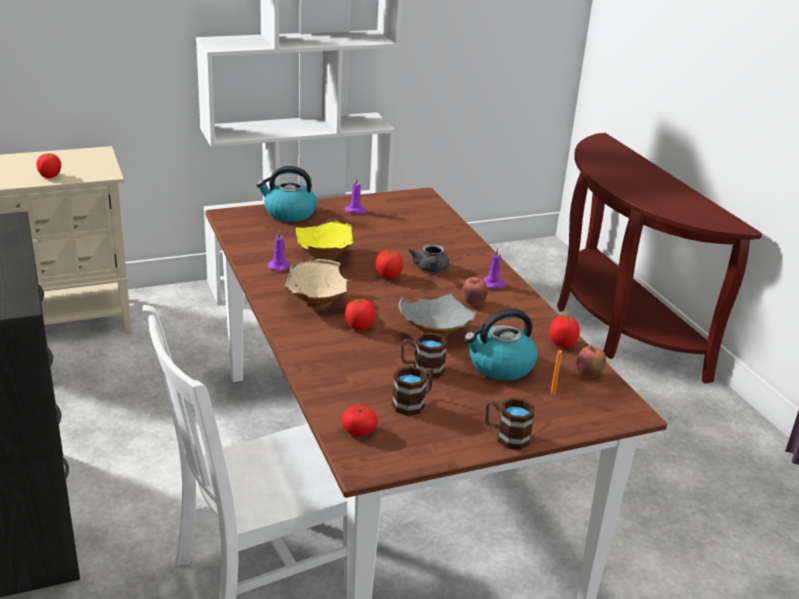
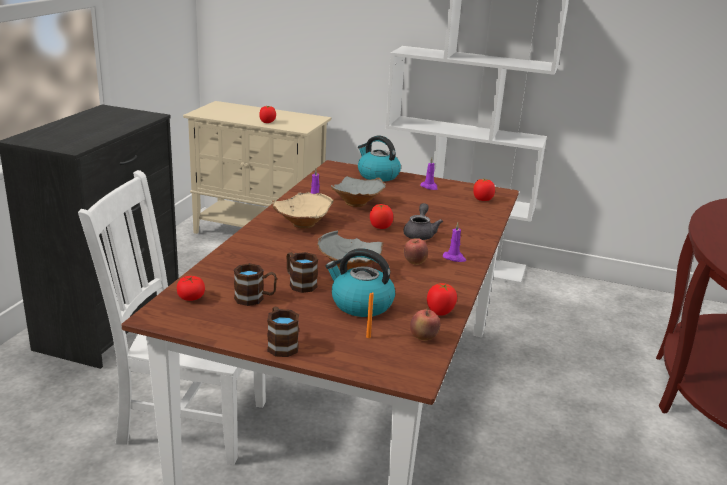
camera: 40 degrees right, 5 degrees down
yellow bowl [295,219,354,261] -> grey bowl [331,176,386,207]
tomato [345,298,376,331] -> tomato moved to [473,178,495,201]
grey teapot [408,244,449,272] -> grey teapot turned 150 degrees clockwise [403,203,443,240]

